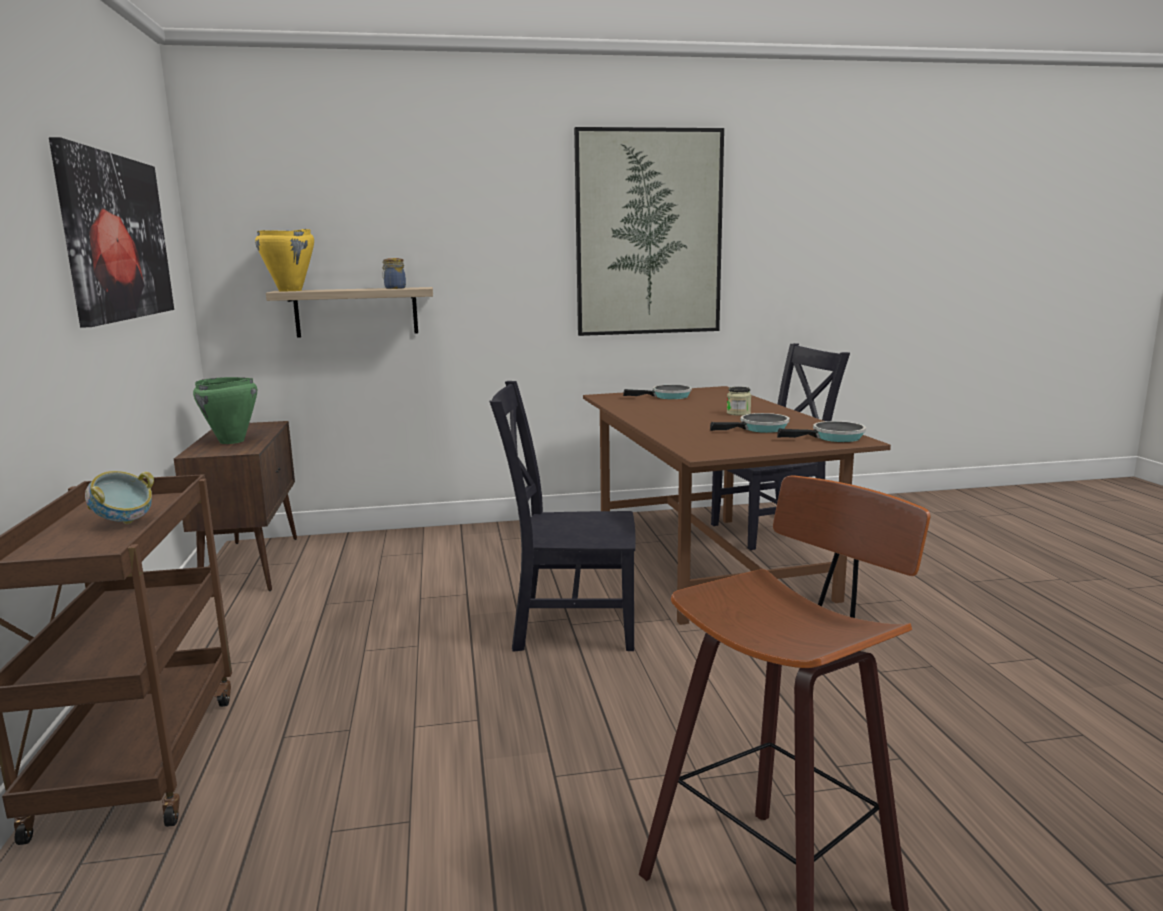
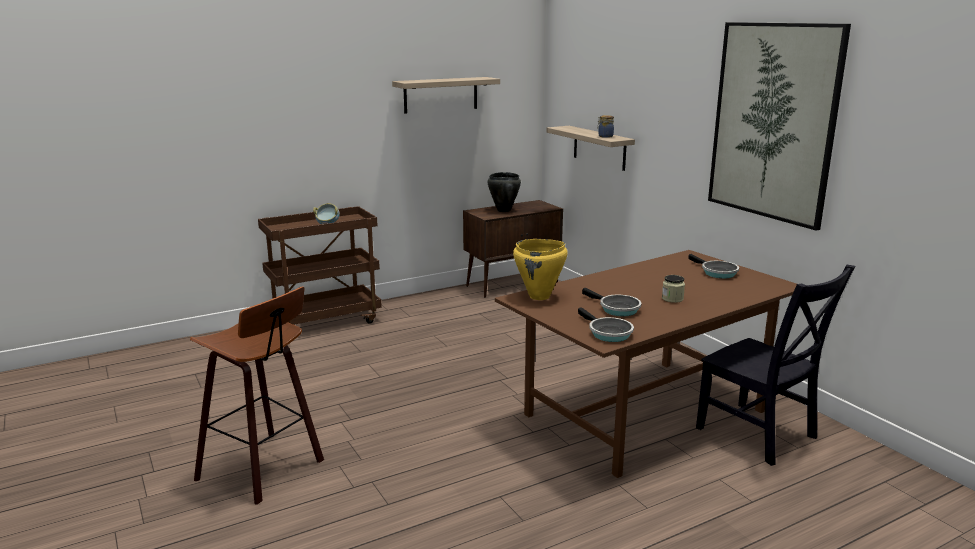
camera: 70 degrees right, 5 degrees up
picture [49,137,174,328] -> shelf [392,77,500,113]
green cooking pot [193,377,257,444] -> black cooking pot [488,172,521,212]
yellow cooking pot [255,229,314,291] -> yellow cooking pot moved to [513,239,568,300]
black chair [489,381,636,652] -> none

